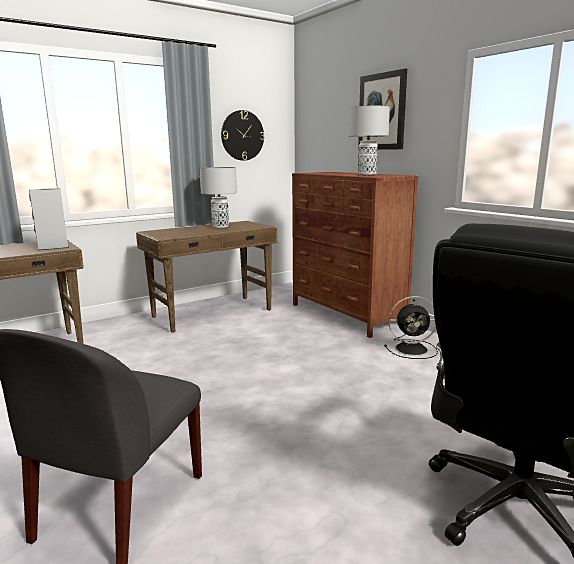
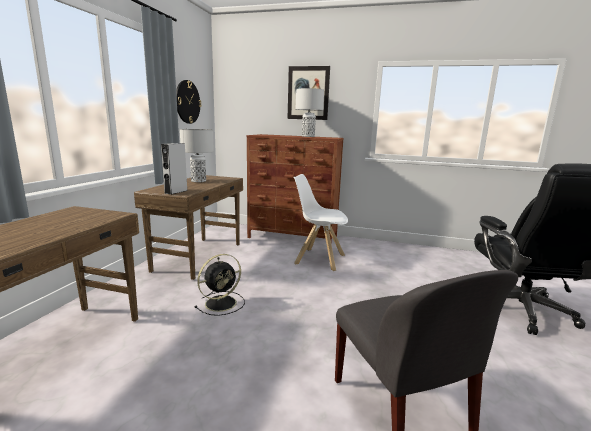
camera: 40 degrees left, 0 degrees up
grey speaker [29,188,69,250] -> grey speaker moved to [161,143,187,195]
black fan [384,296,438,359] -> black fan moved to [194,254,245,316]
none -> white chair [293,174,348,271]

